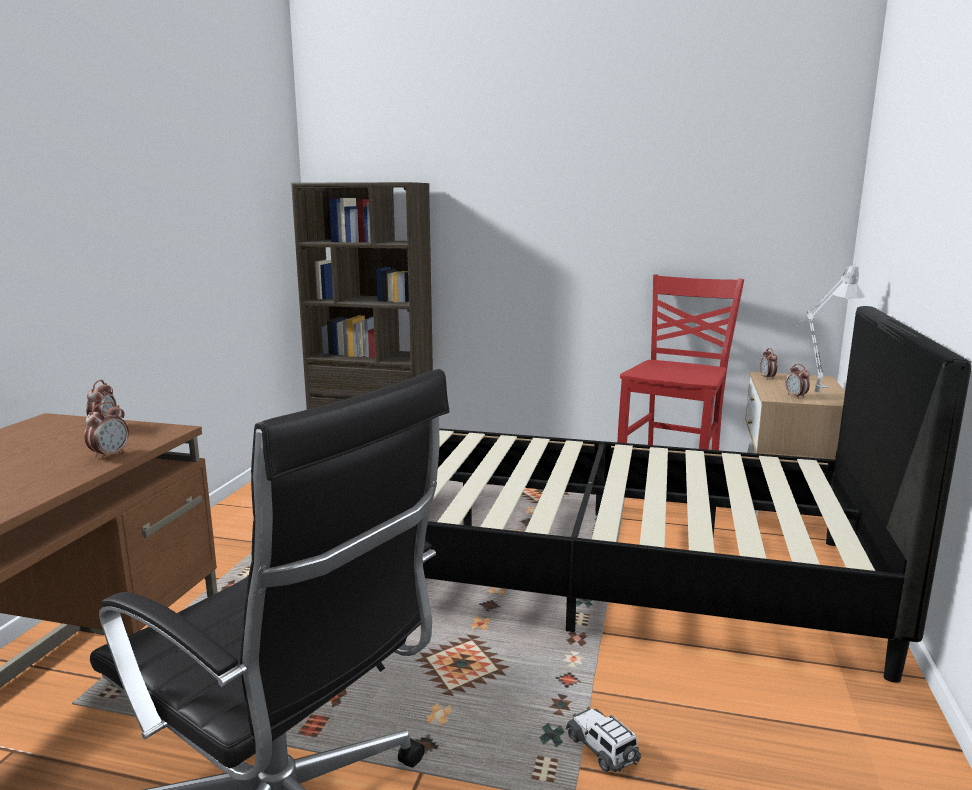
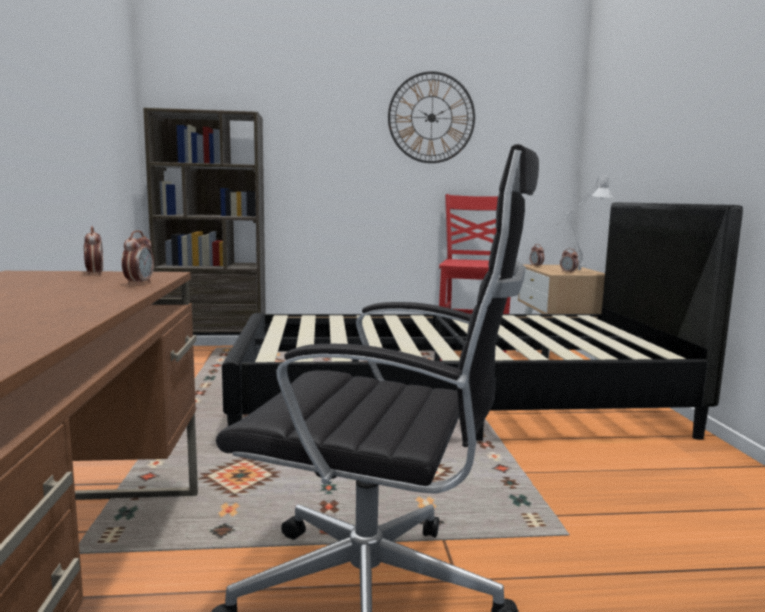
camera: 20 degrees left, 5 degrees down
toy car [566,707,641,772] -> none
none -> wall clock [388,71,475,163]

